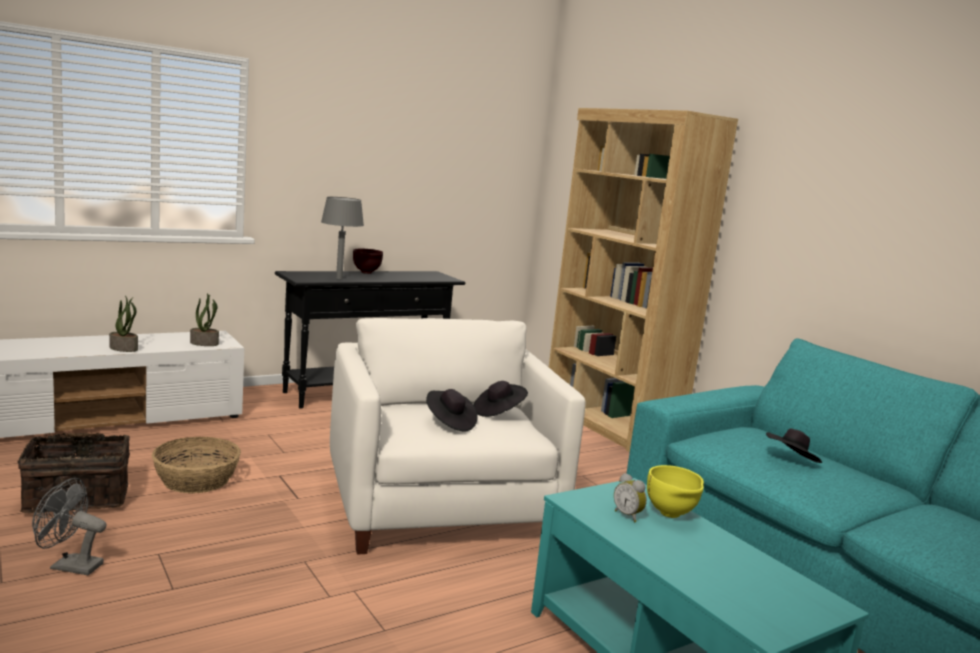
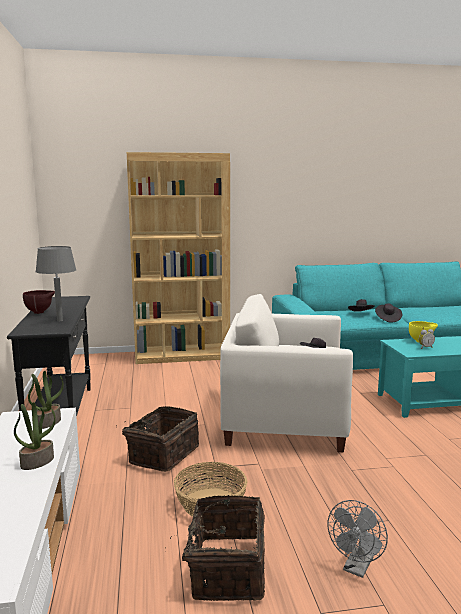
camera: 65 degrees left, 0 degrees up
black hat [474,381,528,417] -> black hat moved to [375,303,402,322]
none -> basket [116,406,199,472]

